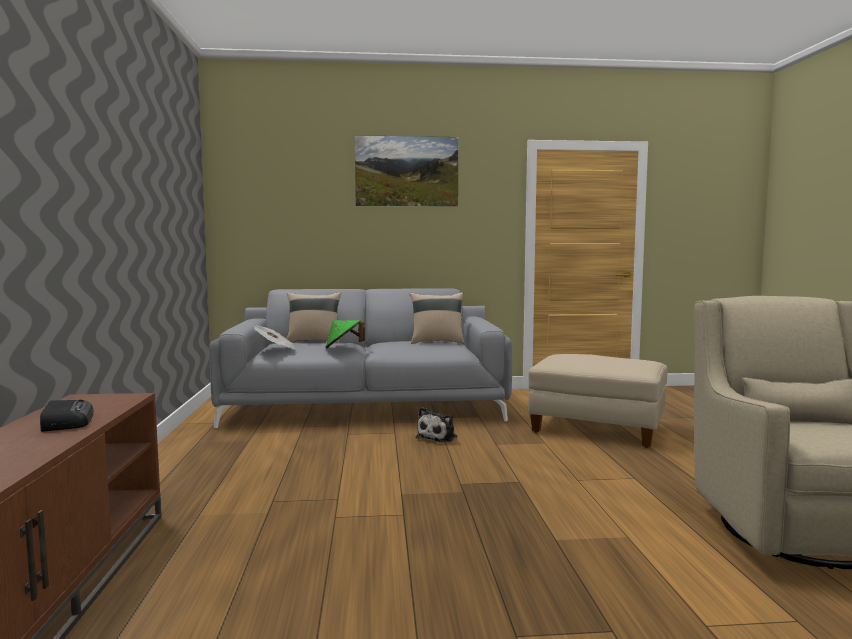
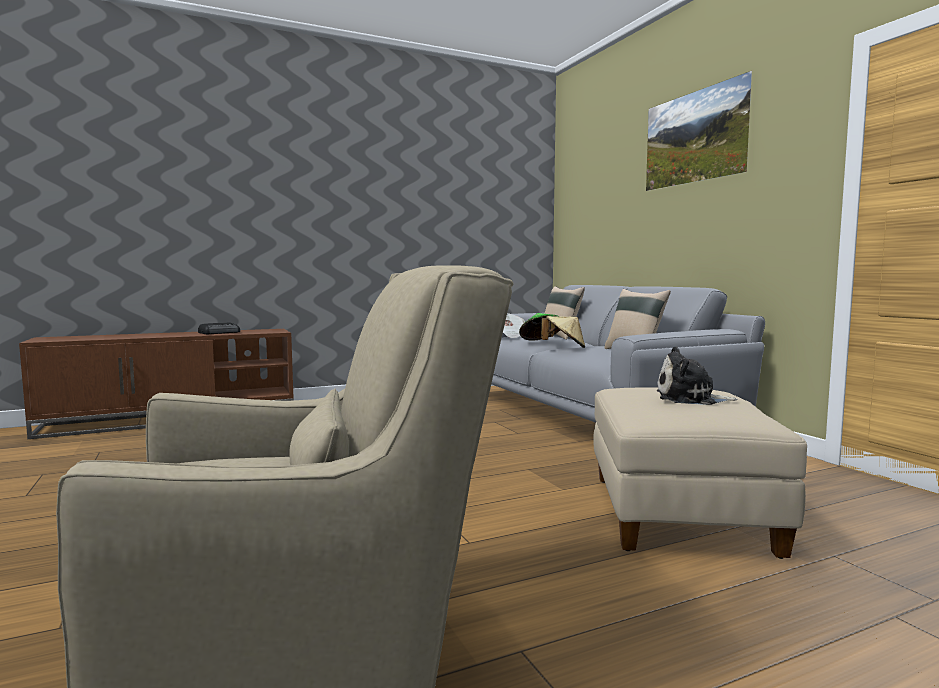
camera: 70 degrees right, 0 degrees up
plush toy [416,407,458,443] -> plush toy moved to [657,346,738,405]
none -> beige hat [541,316,585,348]

